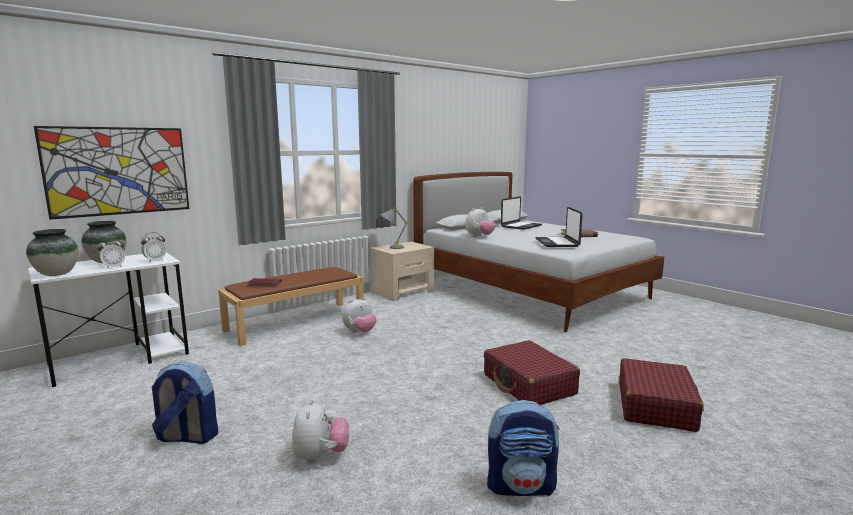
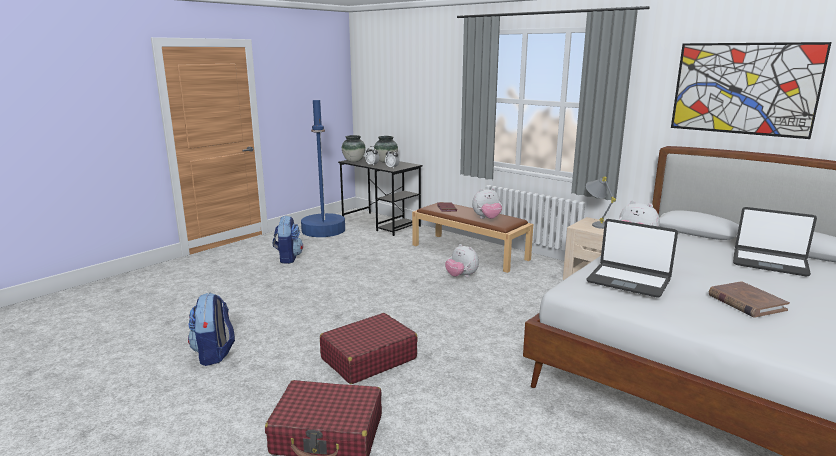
camera: 80 degrees right, 5 degrees up
white desk [28,252,189,387] -> black desk [338,156,422,236]
picture [34,126,189,220] -> picture moved to [671,42,832,139]
plush toy [292,399,349,464] -> plush toy moved to [472,188,502,219]
laptop [535,207,583,247] -> laptop turned 135 degrees counterclockwise [586,219,678,298]
none -> blue floor lamp [301,100,345,237]

